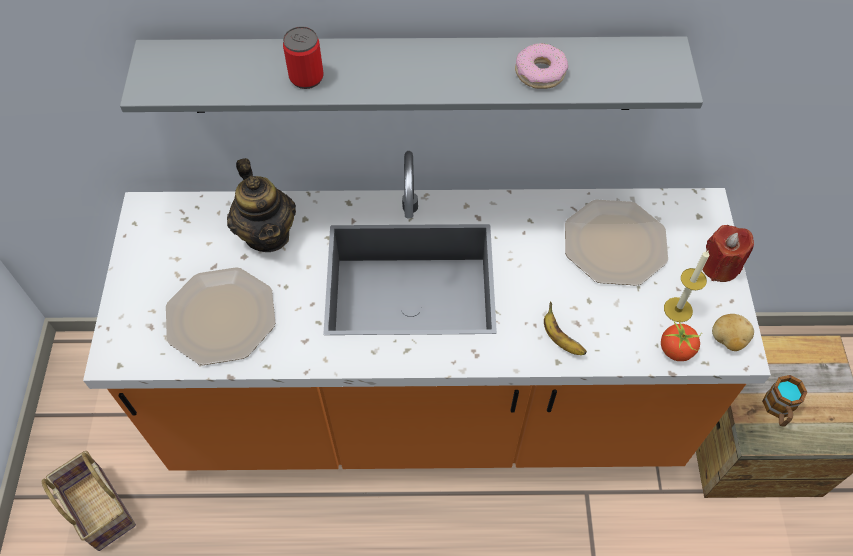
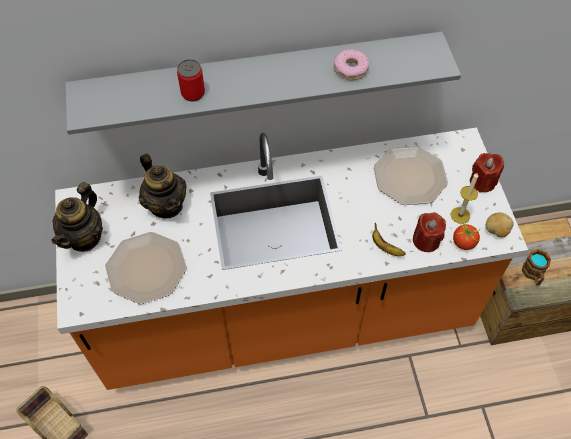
camera: 10 degrees left, 0 degrees up
none -> teapot [52,182,103,252]
none -> red candle [413,212,446,252]

